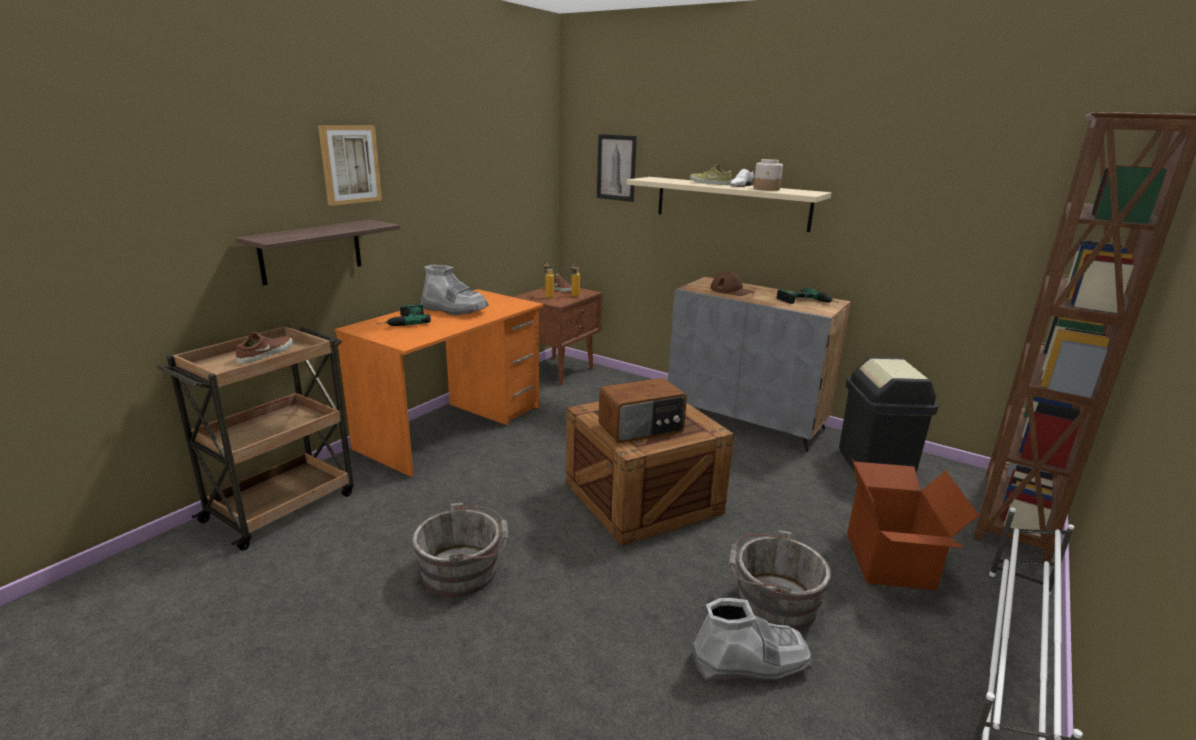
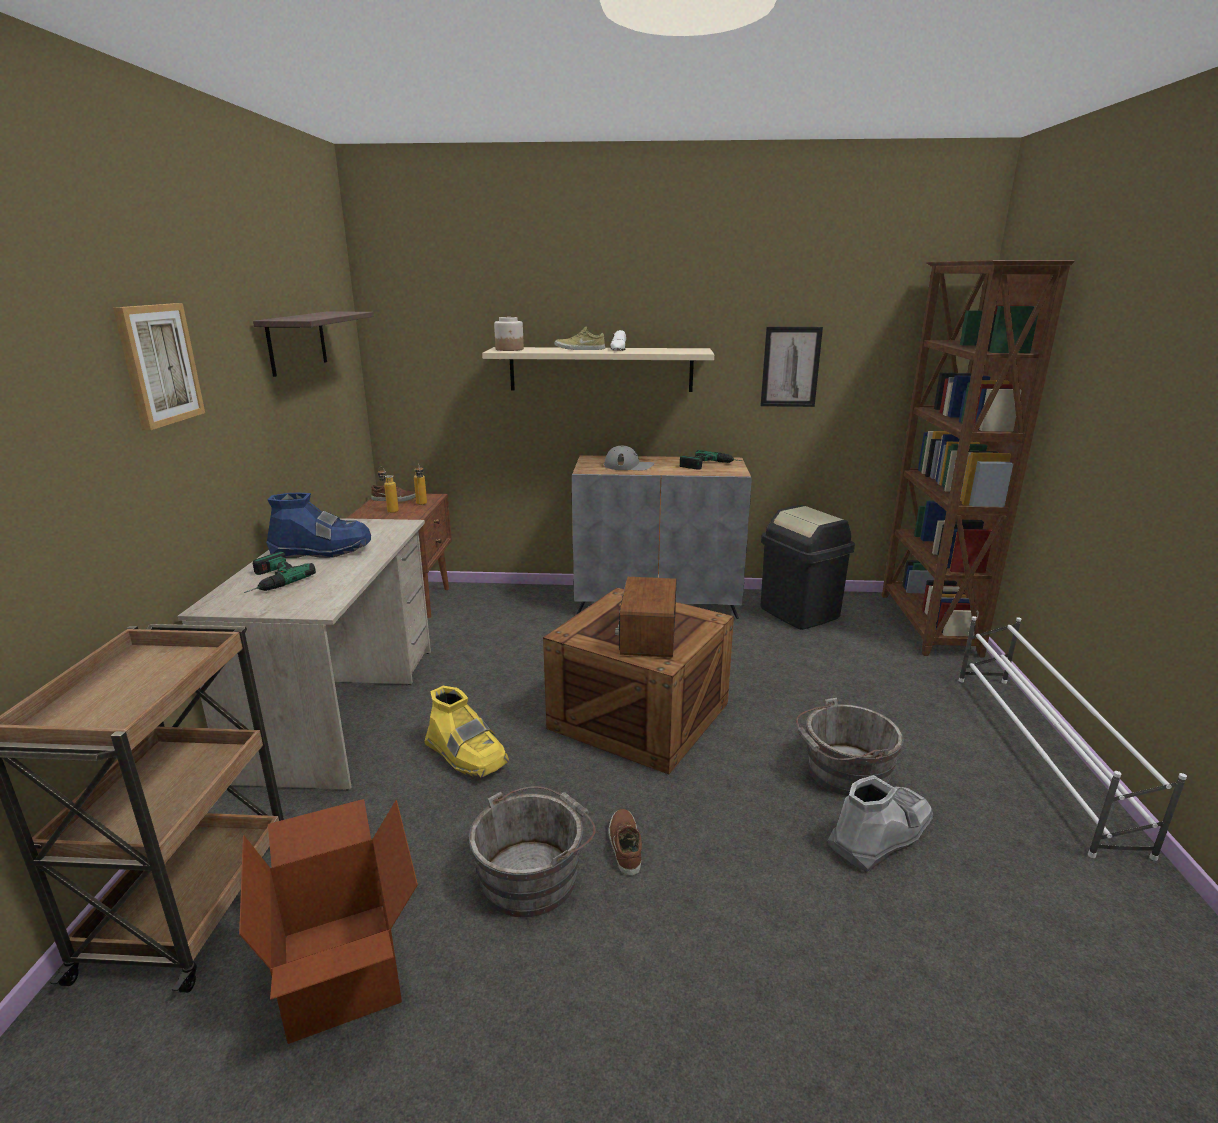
camera: 30 degrees left, 0 degrees up
shelf [235,220,400,285] -> shelf moved to [253,312,374,377]
brown shoe [236,332,293,364] -> brown shoe moved to [608,809,642,875]
orange desk [334,289,543,477] -> beige desk [177,518,431,790]
grey boot [421,265,489,315] -> blue boot [266,493,371,558]
picture [597,134,637,202] -> picture moved to [760,327,823,407]
radio [598,378,687,443] -> radio turned 150 degrees clockwise [615,577,677,657]
brown cap [711,272,755,296] -> grey cap [604,446,654,470]
jar [753,159,783,191] -> jar moved to [494,317,524,351]
cardboard box [847,459,979,590] -> cardboard box moved to [239,799,418,1044]
none -> yellow boot [424,686,509,777]

